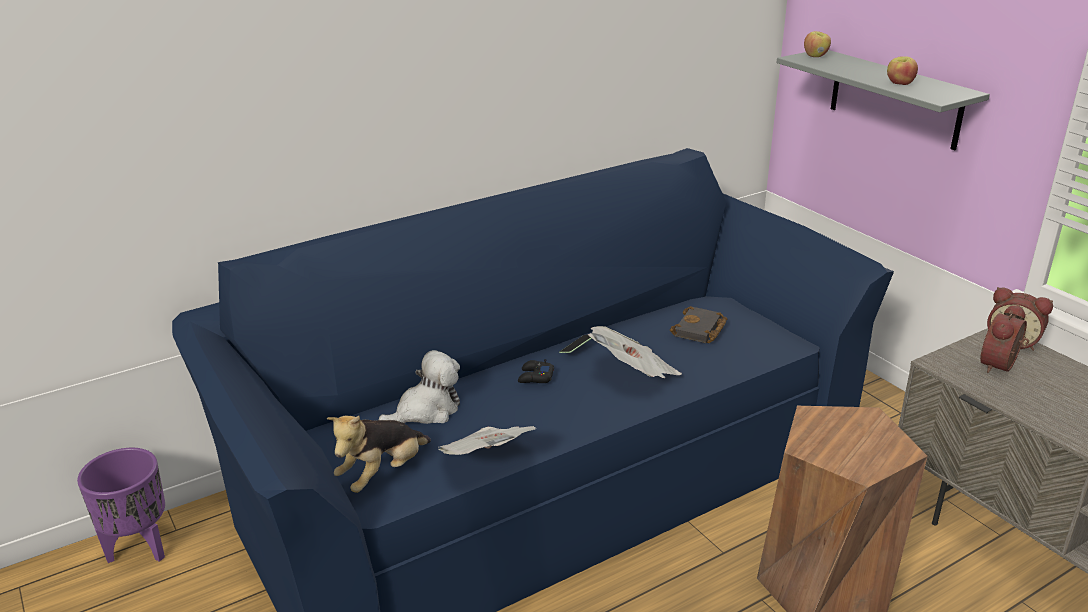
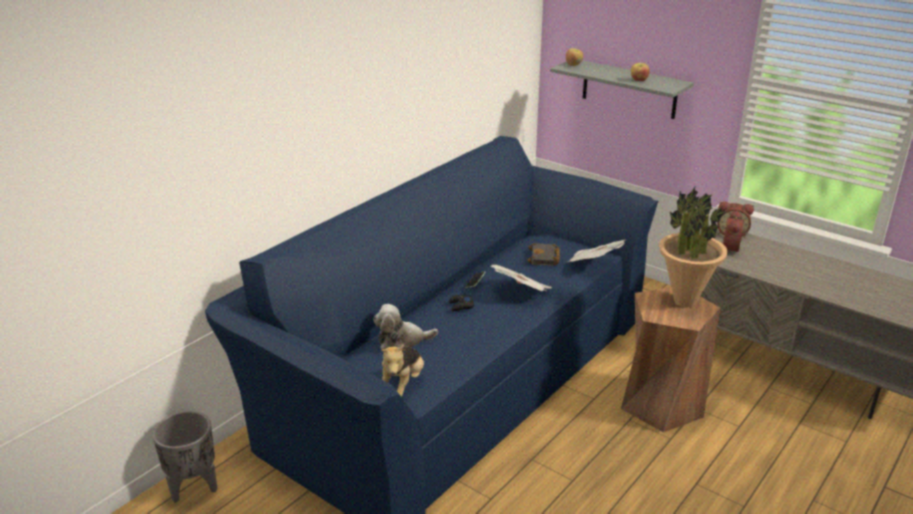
camera: 20 degrees left, 0 degrees up
purple planter [77,448,165,563] -> grey planter [152,411,218,503]
plush toy [379,350,460,424] -> plush toy turned 135 degrees counterclockwise [373,304,438,350]
newspaper [439,426,536,455] -> newspaper moved to [568,240,625,262]
none -> potted plant [659,187,728,308]

